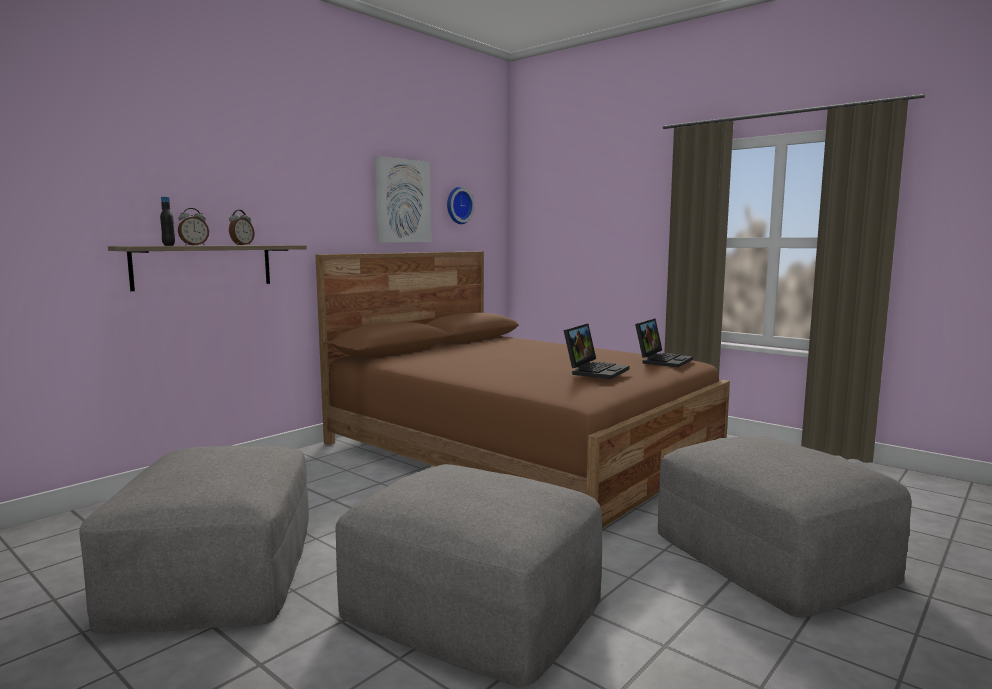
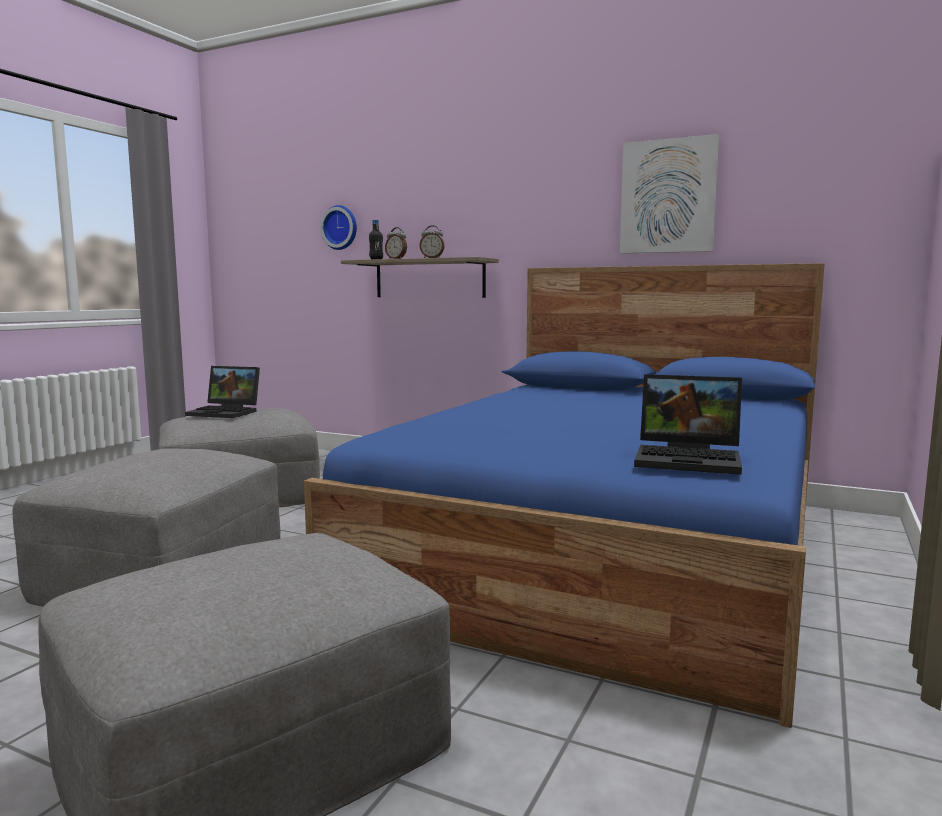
camera: 75 degrees right, 0 degrees up
brown bed [316,251,730,528] -> blue bed [304,263,825,728]
wall clock [447,187,475,224] -> wall clock moved to [320,205,357,250]
laptop [563,323,630,379] -> laptop moved to [185,366,260,418]

